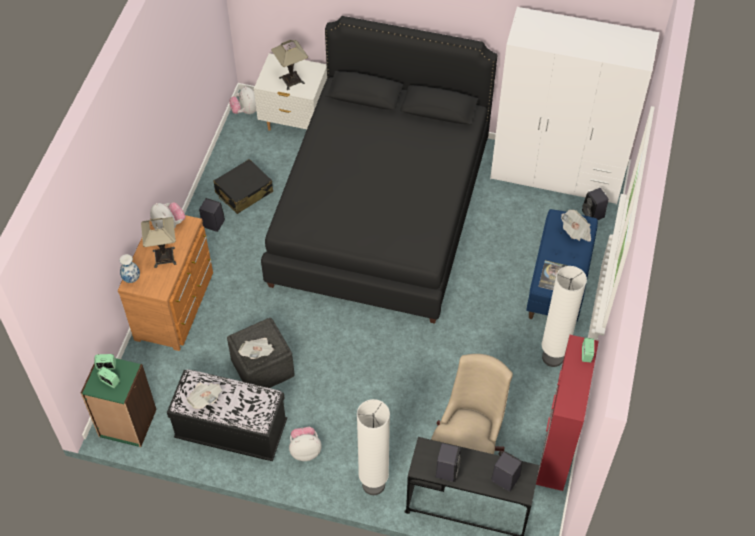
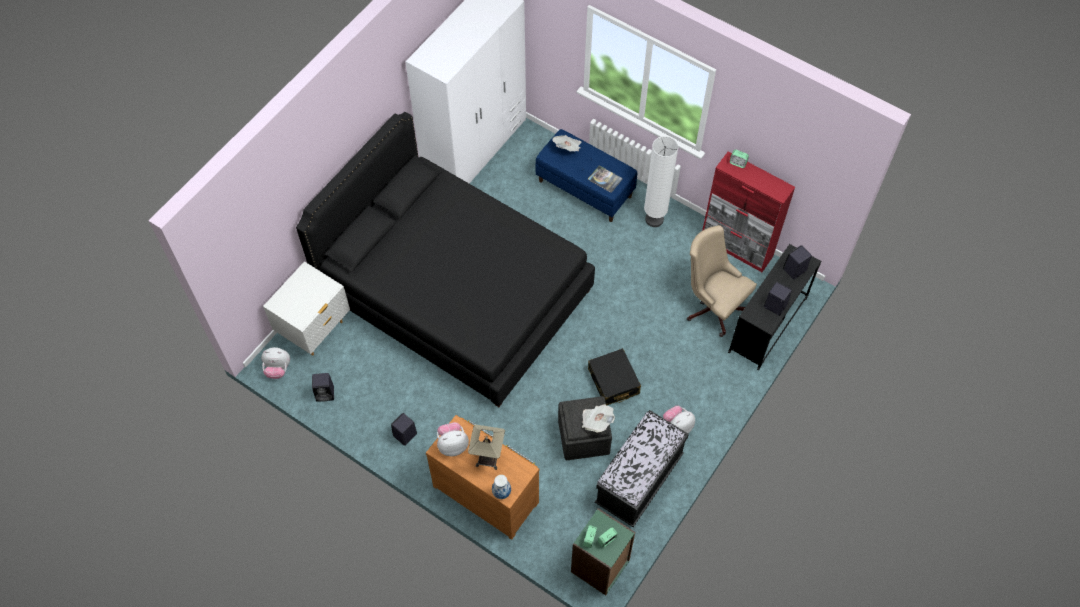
camera: 70 degrees left, 5 degrees up
newspaper [186,383,222,409] -> none
black suitcase [213,159,273,214] -> black suitcase moved to [588,348,641,405]
table lamp [271,40,308,90] -> none
plush toy [289,427,322,461] -> plush toy turned 45 degrees clockwise [663,406,695,434]
white floor lamp [357,399,390,495] -> none
black speaker [582,188,609,220] -> black speaker moved to [312,373,334,402]

